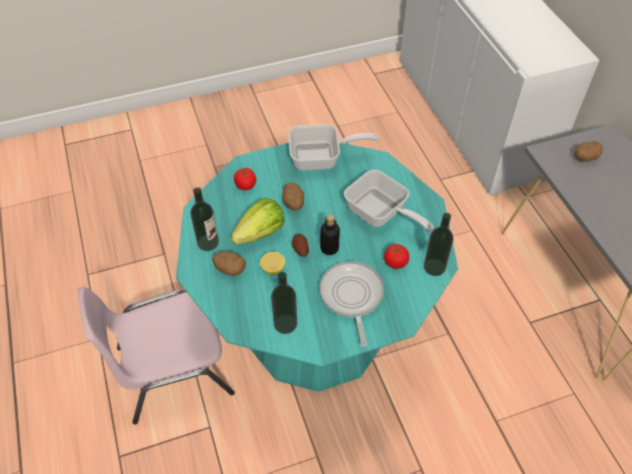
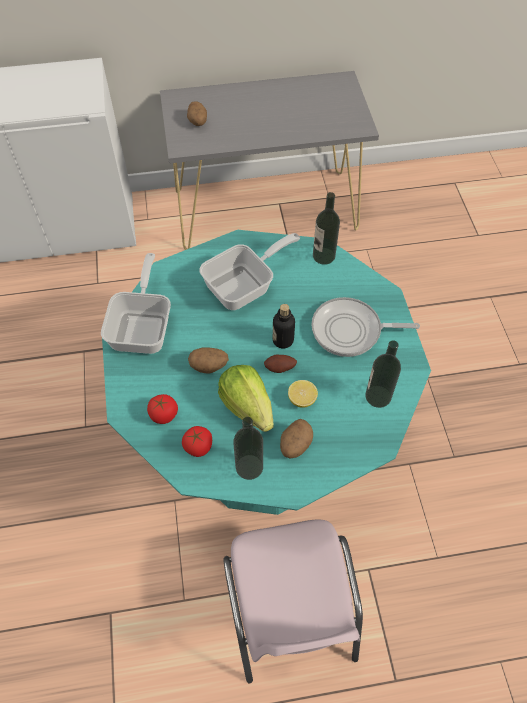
camera: 80 degrees left, 5 degrees up
tomato [384,244,409,269] -> tomato moved to [182,426,212,457]

